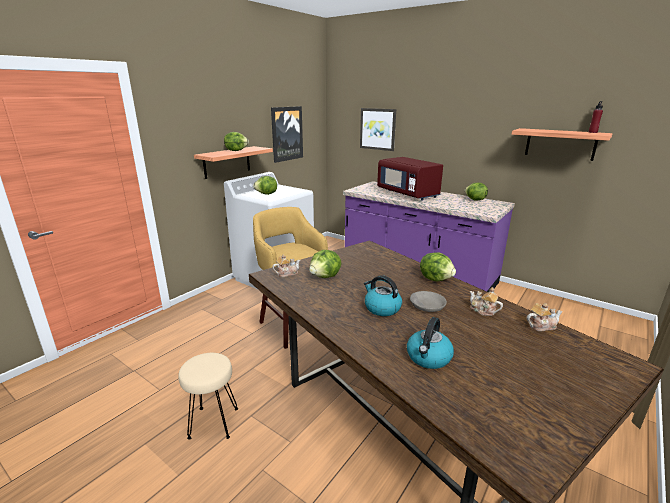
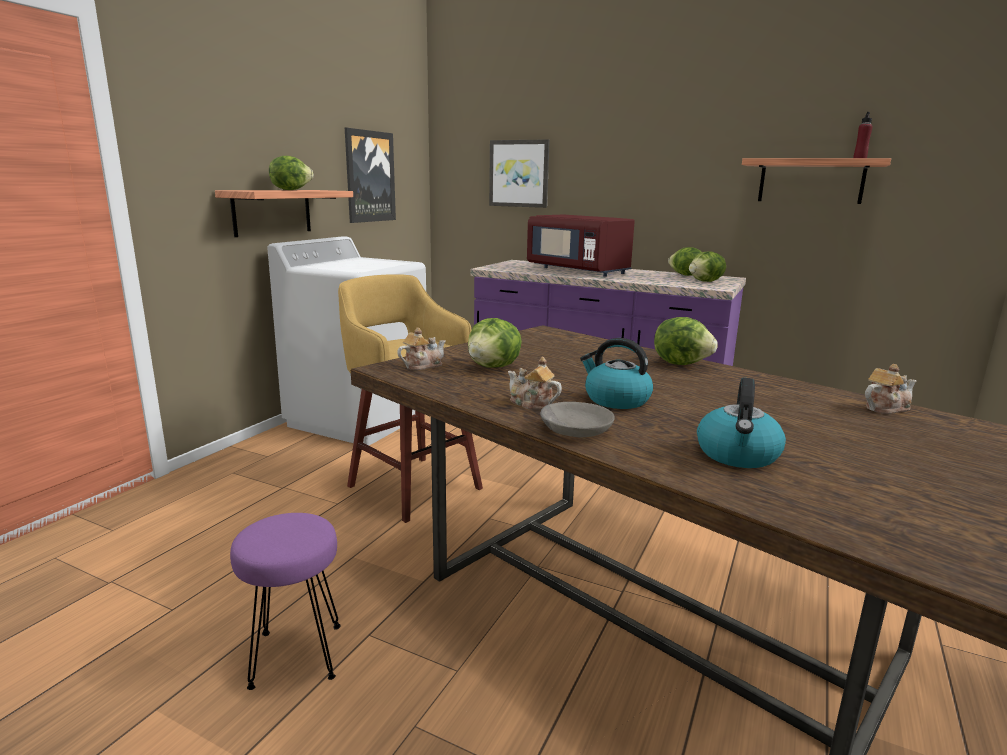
camera: 10 degrees left, 5 degrees down
beige stool [178,353,238,439] -> purple stool [230,513,341,690]
lettuce [253,176,277,195] -> lettuce moved to [689,251,726,282]
grey bowl [410,291,447,312] -> grey bowl moved to [540,402,615,437]
teapot [470,287,503,316] -> teapot moved to [508,357,562,409]

